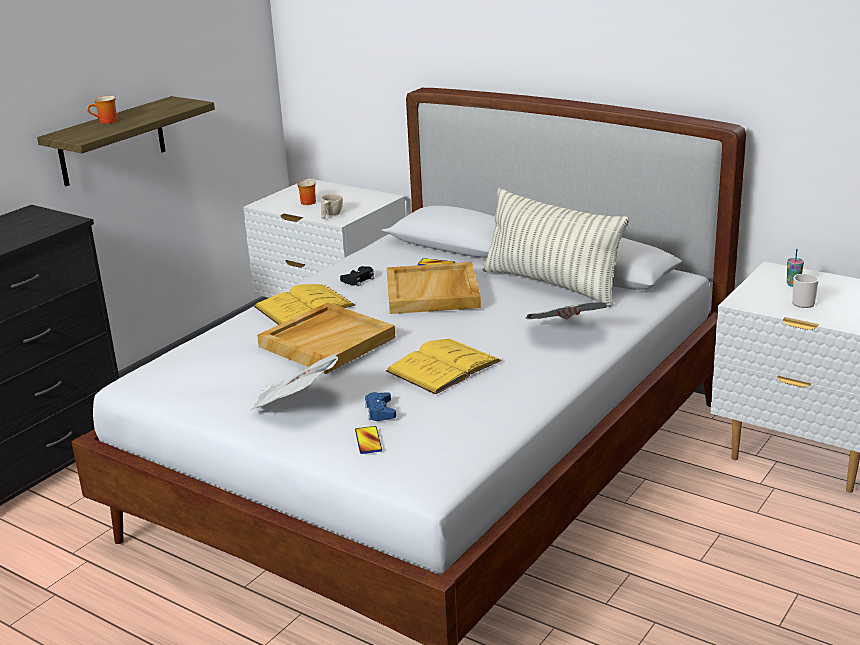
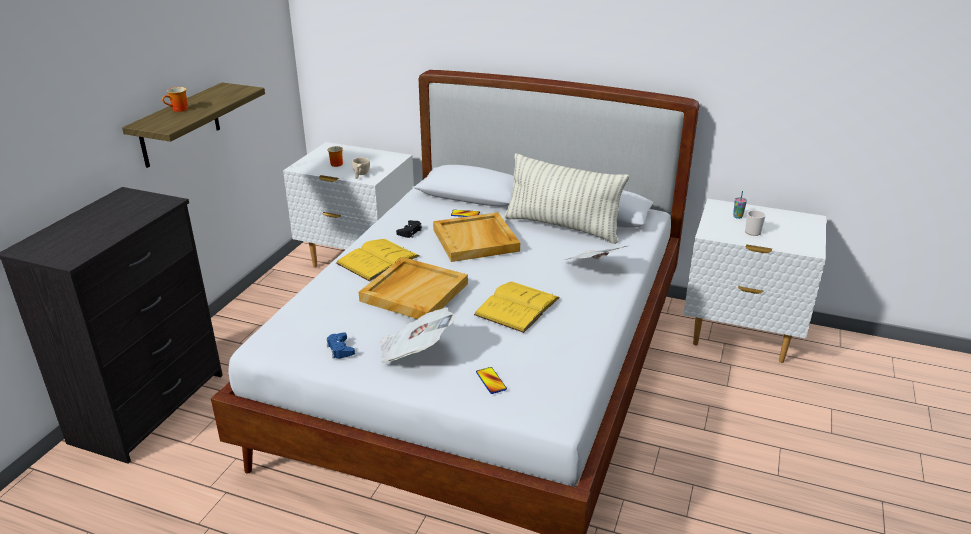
camera: 15 degrees left, 5 degrees up
blue game controller [365,392,396,421] -> blue game controller moved to [327,332,355,359]

